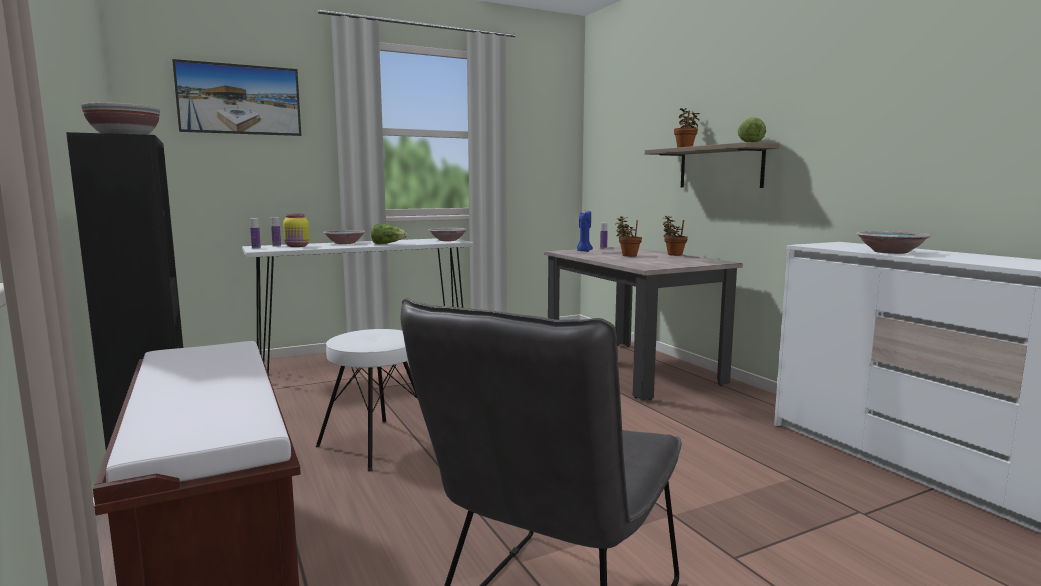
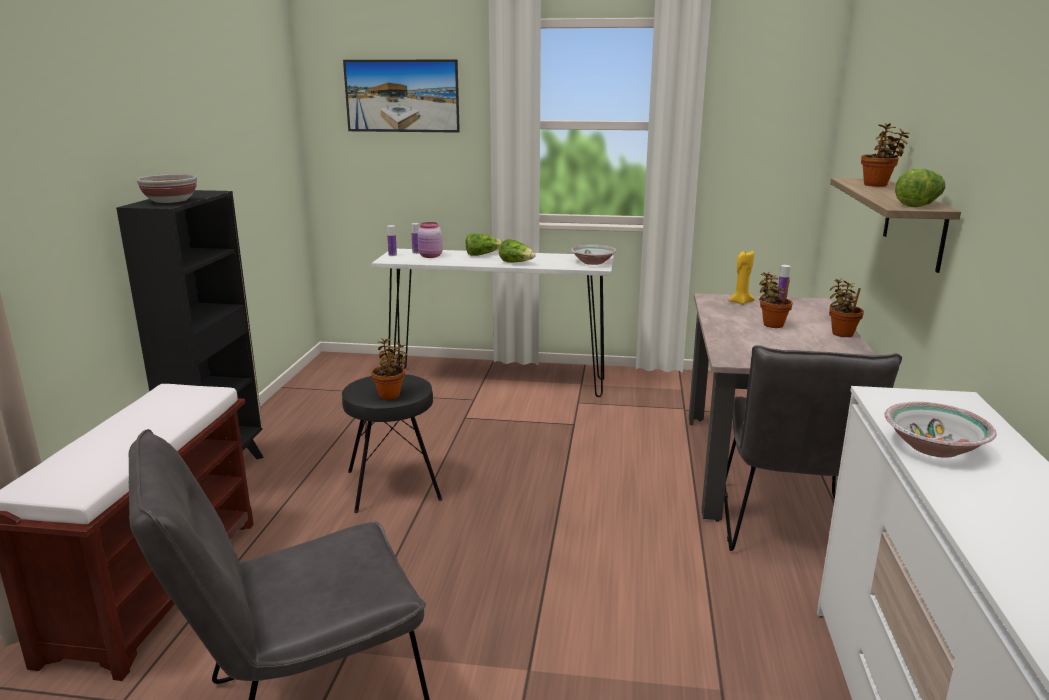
camera: 35 degrees right, 10 degrees up
yellow jar [283,214,310,247] -> pink jar [417,222,443,258]
white stool [316,329,418,472] -> black stool [342,374,443,513]
bowl [323,230,365,244] -> lettuce [466,234,503,256]
blue candle [577,211,593,252] -> yellow candle [728,251,755,305]
none -> potted plant [371,338,407,400]
none -> grey chair [724,345,902,551]

